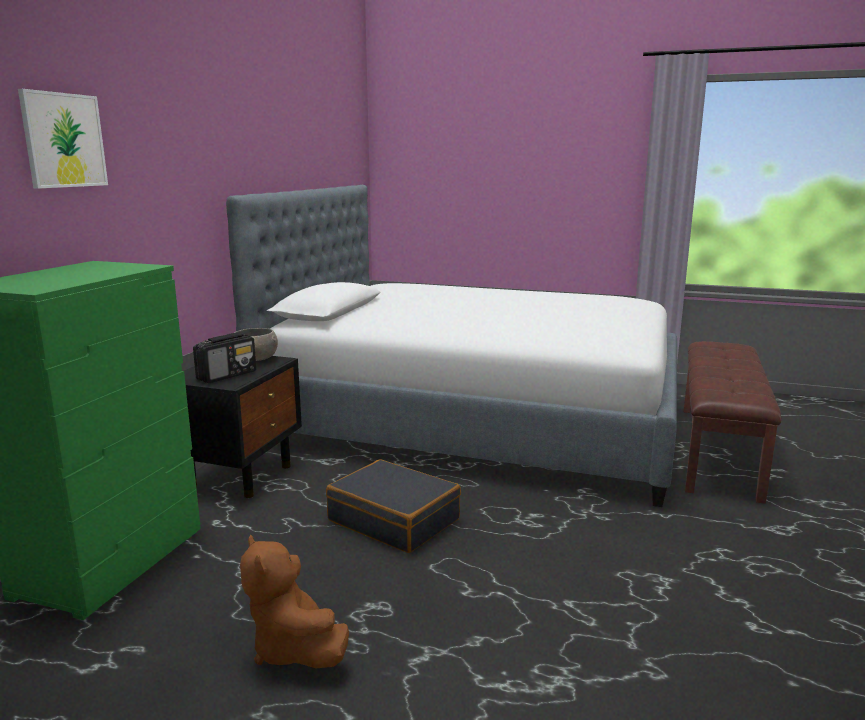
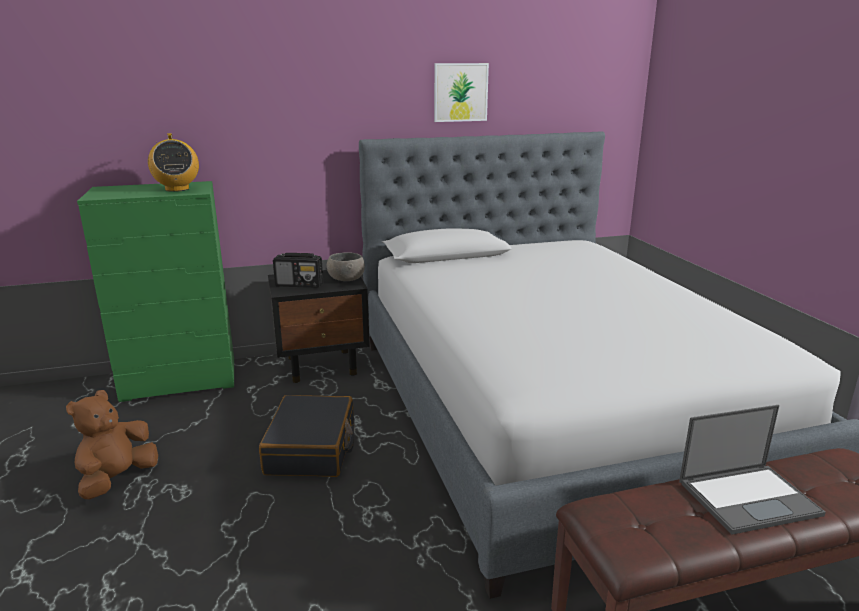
camera: 55 degrees right, 5 degrees up
picture [18,89,108,189] -> picture moved to [434,63,489,122]
none -> radio [148,133,199,192]
none -> laptop [679,405,826,535]

